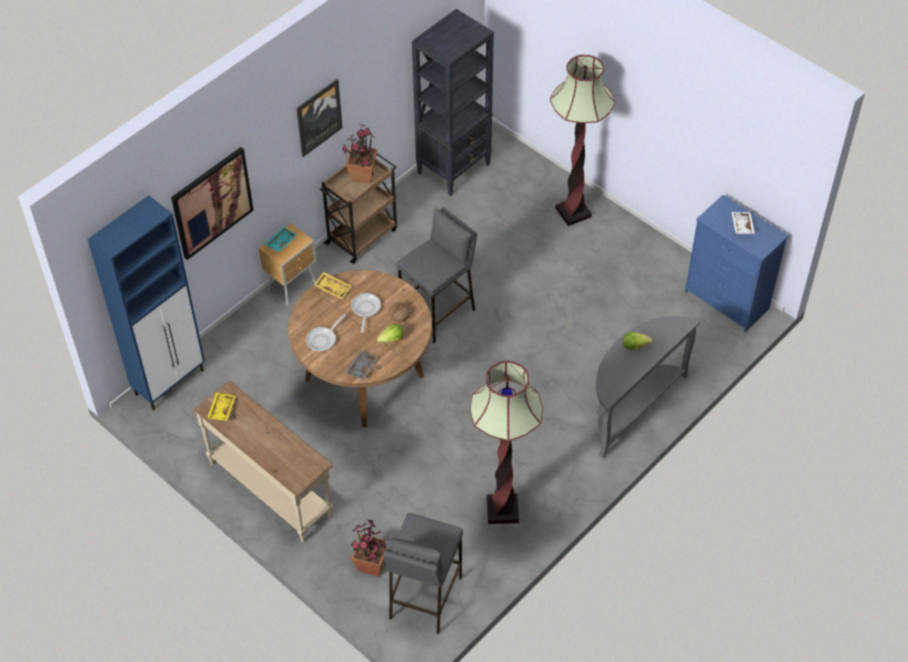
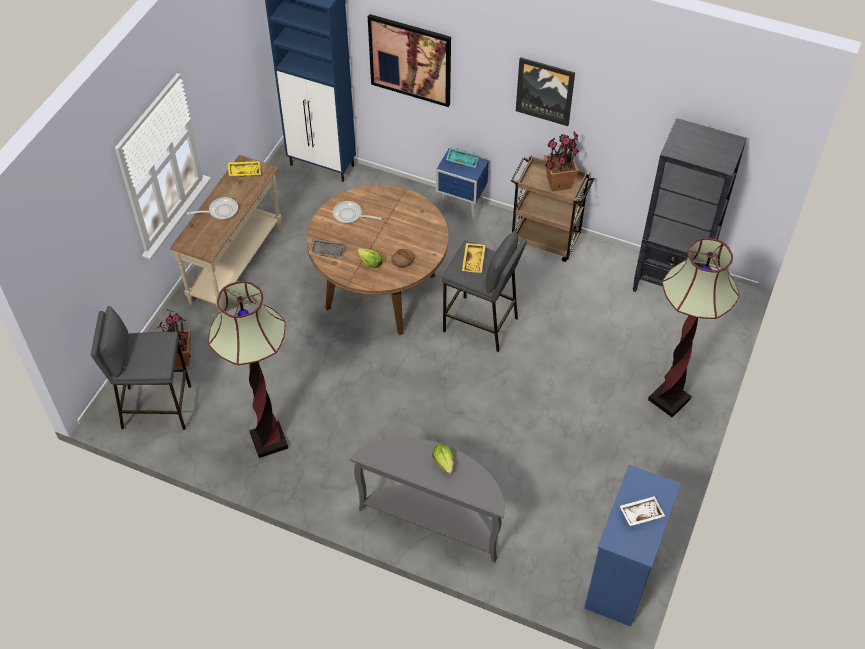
camera: 70 degrees right, 0 degrees up
brown nightstand [258,224,316,305] -> blue nightstand [436,148,489,224]
yellow tray [314,272,351,299] -> yellow tray moved to [462,243,486,273]
frying pan [351,293,381,333] -> frying pan moved to [187,197,238,220]

